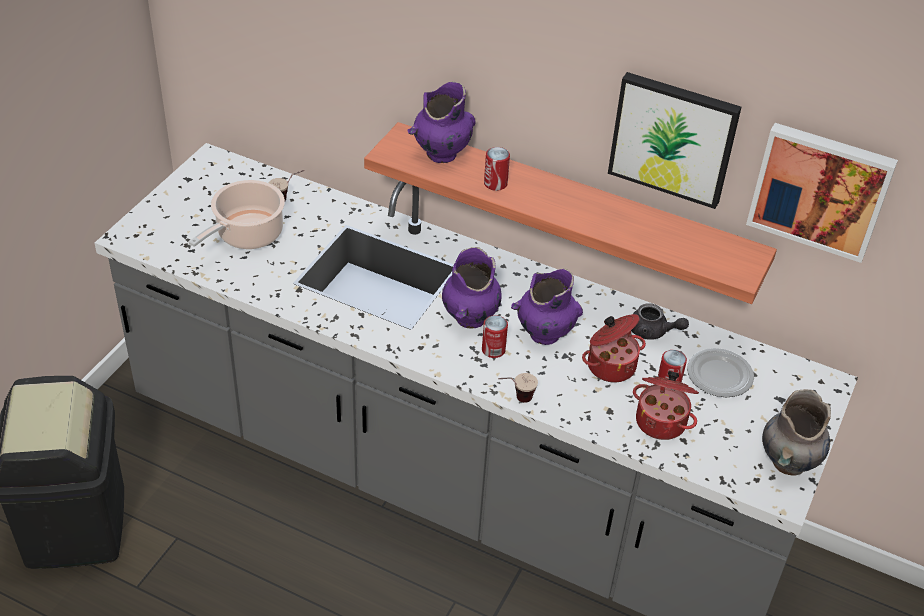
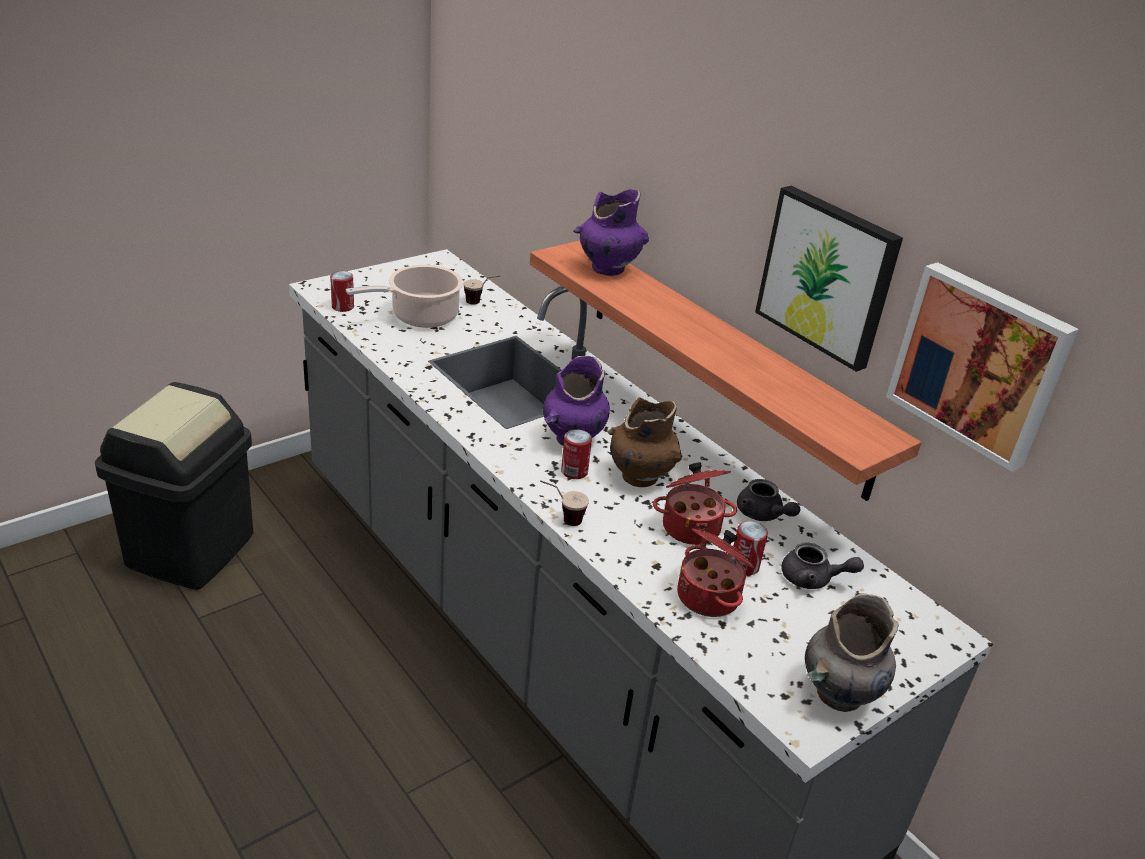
camera: 25 degrees right, 10 degrees down
can [484,147,510,191] -> can moved to [330,271,354,312]
purple vase [511,269,583,345] -> brown vase [607,397,682,487]
plate [687,348,754,397] -> grey teapot [781,543,864,589]

